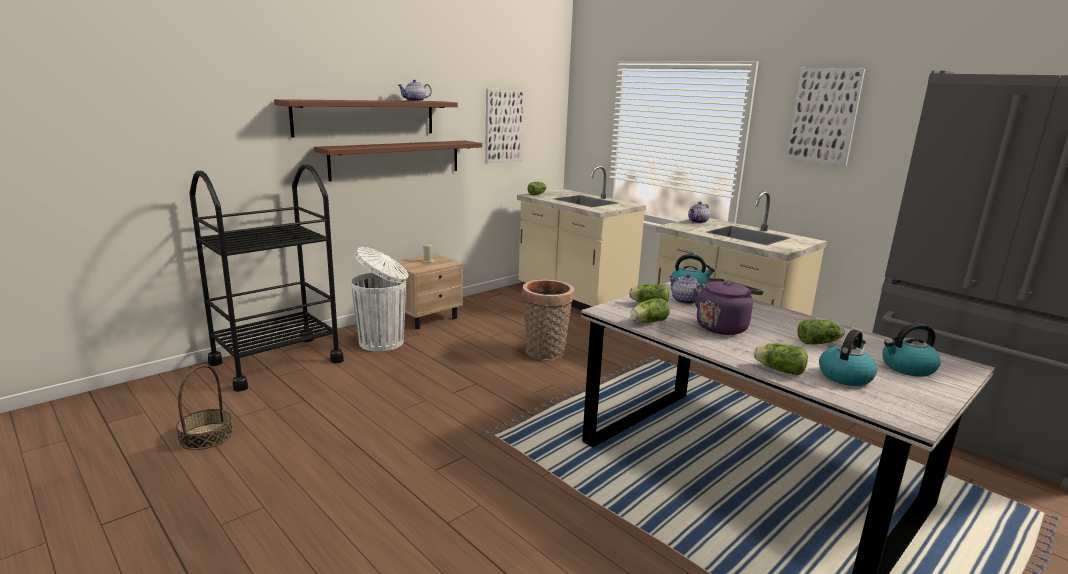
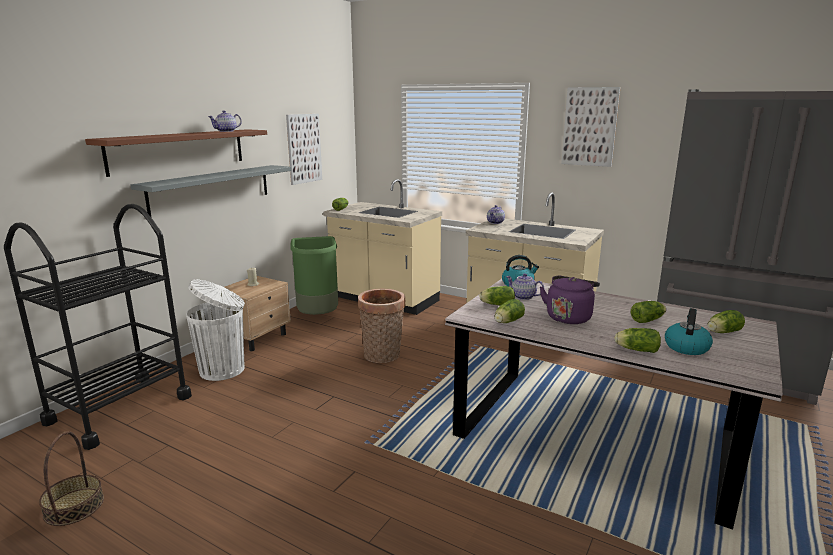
camera: 15 degrees left, 0 degrees up
brown shelf [314,141,482,181] -> grey shelf [131,165,291,217]
kettle [882,323,941,377] -> lettuce [707,310,745,333]
none -> green trash can [290,236,338,315]

